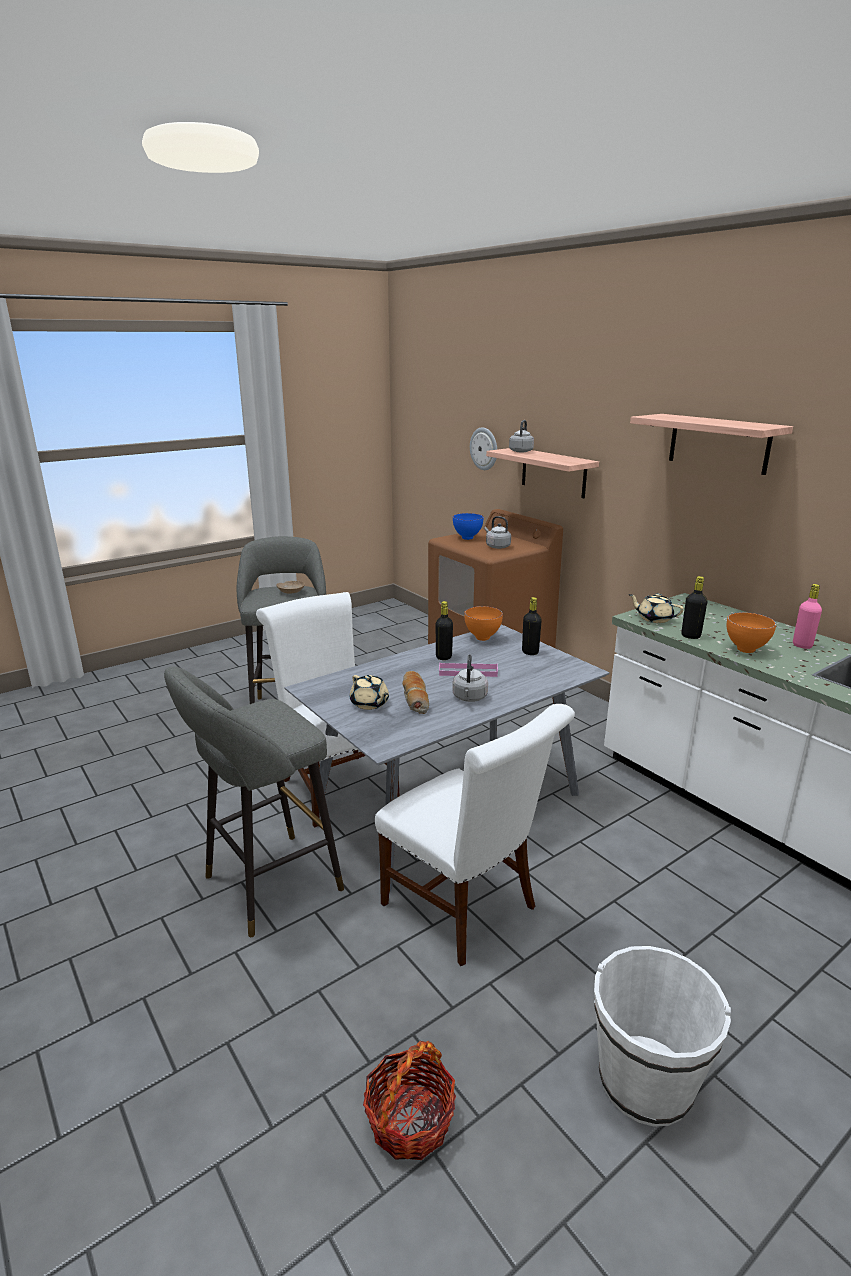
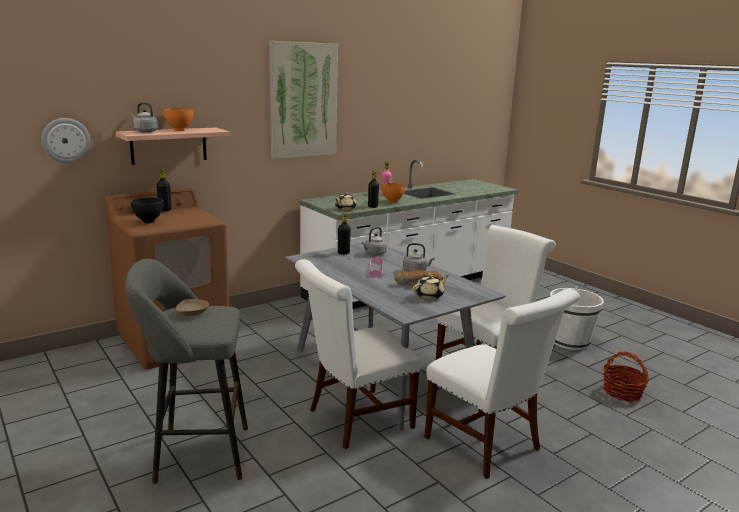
camera: 90 degrees left, 5 degrees down
grey stool [164,666,344,937] -> white chair [424,289,580,479]
black bottle [436,601,453,660] -> black bottle moved to [156,169,171,211]
blue bowl [453,513,483,540] -> black bowl [131,197,163,223]
orange bowl [464,606,503,641] -> orange bowl moved to [163,108,193,131]
grey kettle [484,516,511,549] -> grey kettle moved to [362,227,387,255]
shelf [630,414,793,475] -> picture [269,41,338,159]

